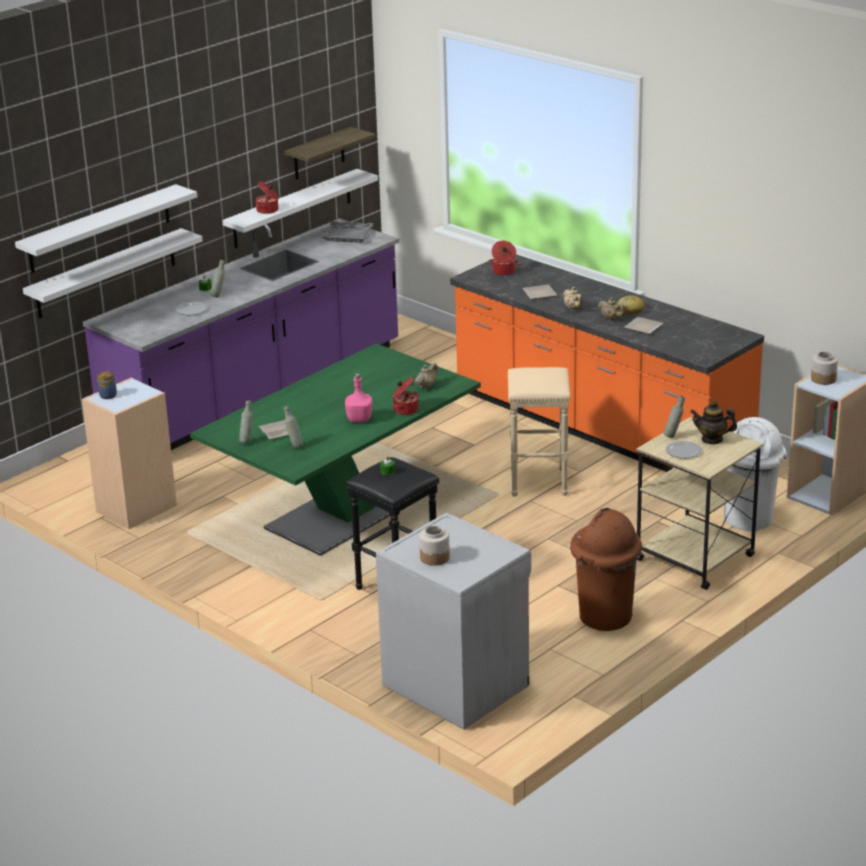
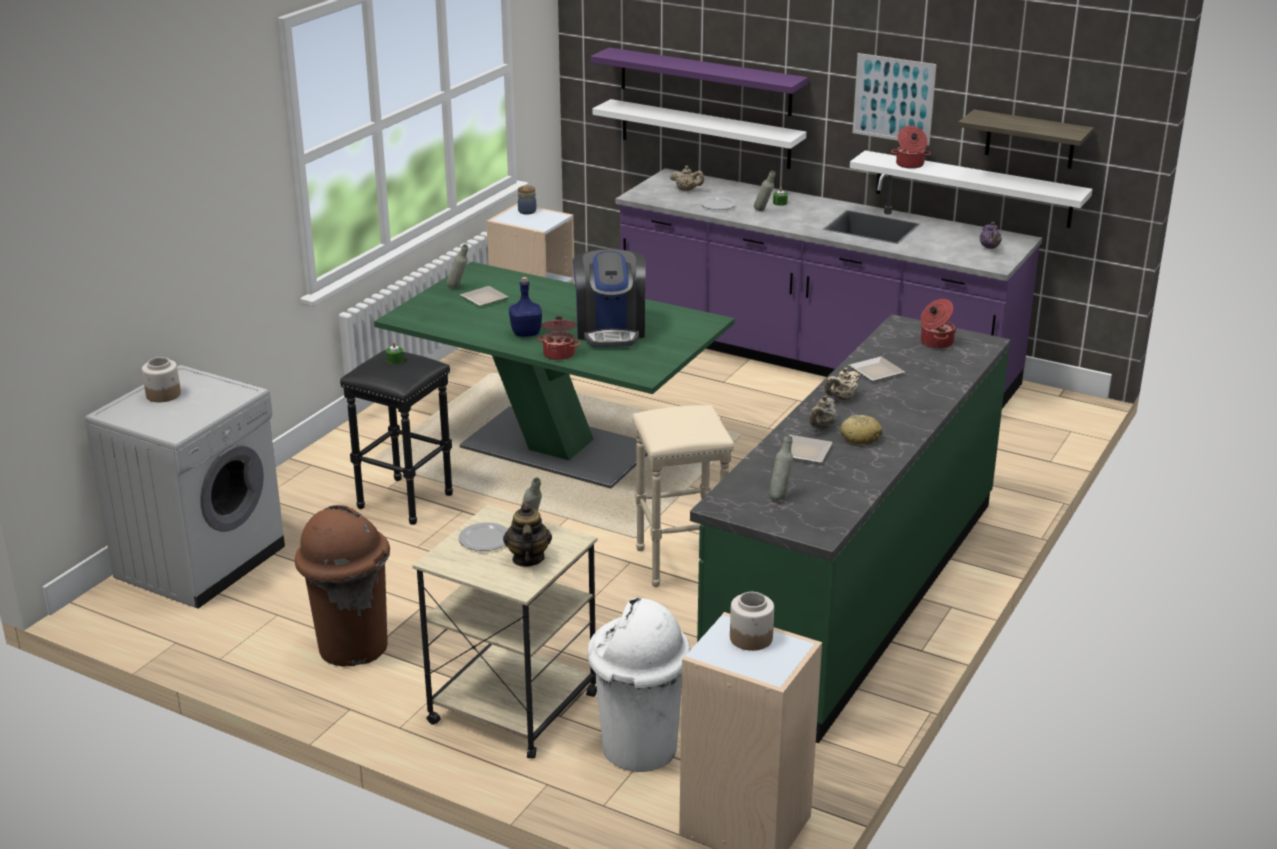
camera: 75 degrees right, 0 degrees up
white shelf [15,184,197,273] -> purple shelf [591,47,808,116]
grey bottle [284,406,304,448] -> grey bottle moved to [769,435,793,500]
grey tray [321,221,374,243] -> purple teapot [980,222,1002,249]
pink bottle [345,374,372,423] -> blue bottle [509,277,542,337]
beige teapot [415,363,438,389] -> beige teapot moved to [670,166,704,191]
orange counter [450,254,764,472] -> green counter [690,314,1010,743]
none -> coffee machine [573,249,646,347]
none -> picture [853,53,937,146]

